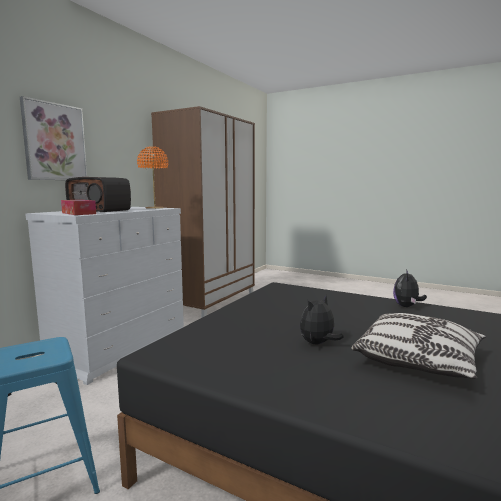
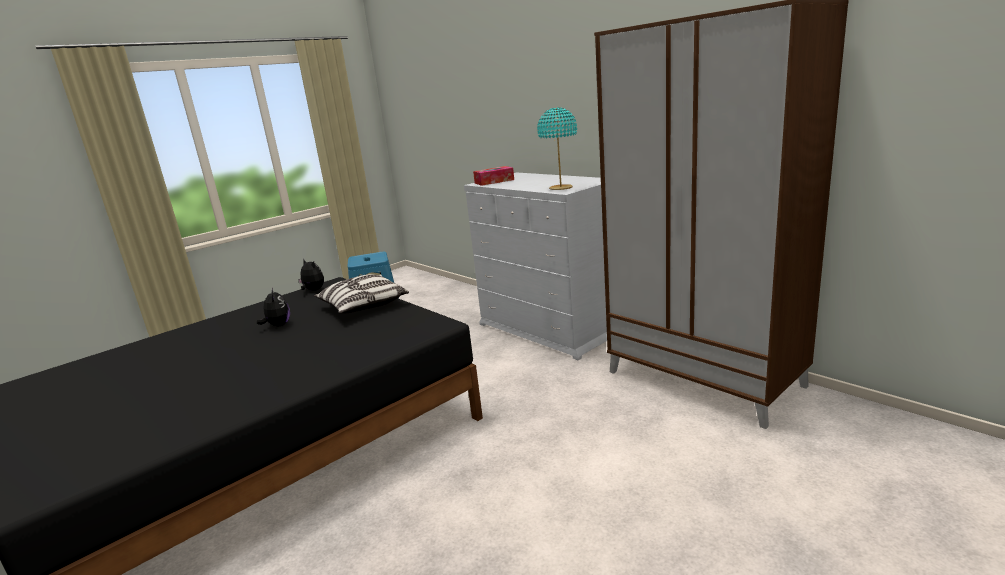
camera: 110 degrees right, 10 degrees up
picture [20,96,87,180] -> none
radio [65,177,131,212] -> none
orange table lamp [137,146,168,209] -> turquoise table lamp [537,107,577,190]
pillow [351,313,486,379] -> pillow moved to [314,274,409,314]
plush toy [393,269,427,307] -> plush toy moved to [298,260,324,291]

